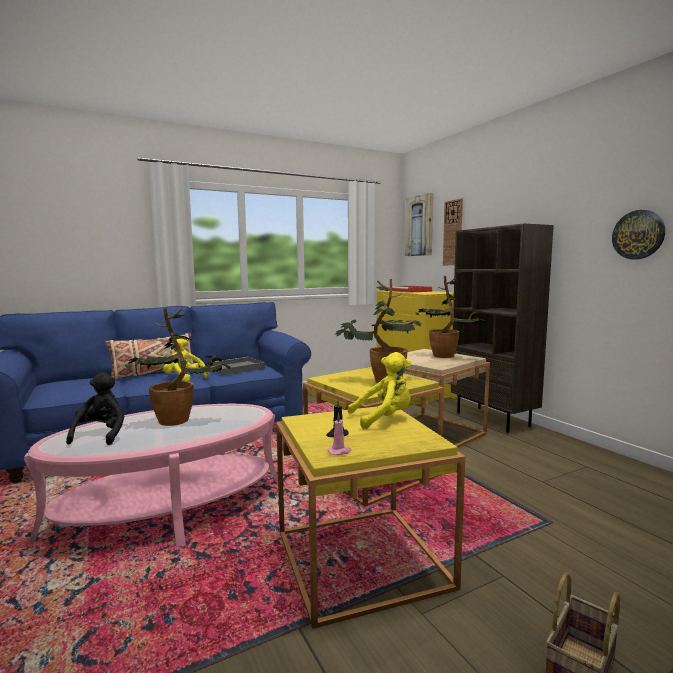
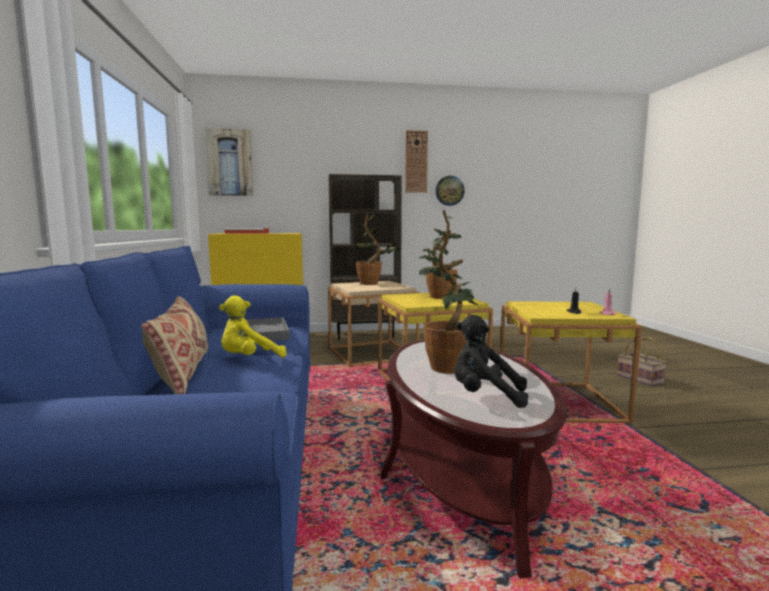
camera: 70 degrees left, 0 degrees up
pink coffee table [24,404,278,547] -> brown coffee table [380,340,567,578]
yellow plush toy [348,352,411,429] -> none
wall clock [443,199,463,265] -> wall clock moved to [405,130,428,193]

